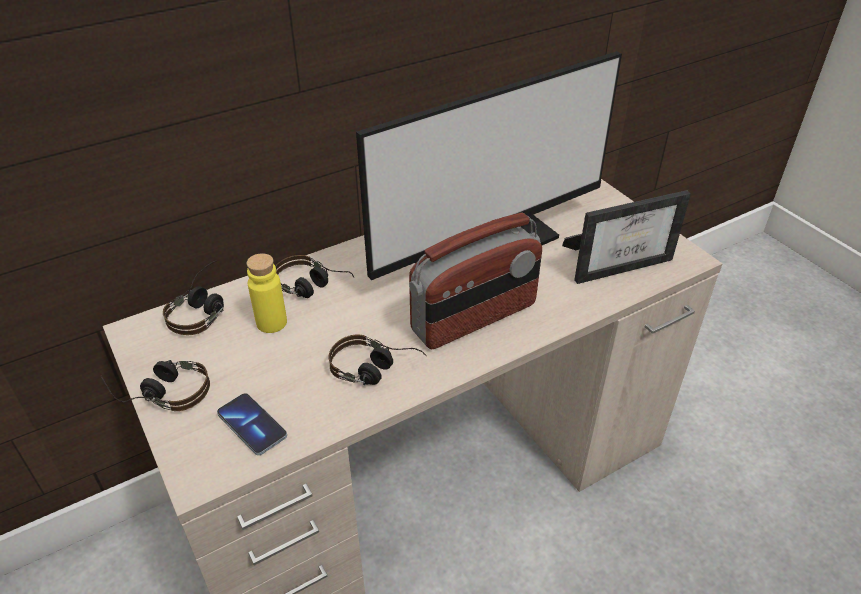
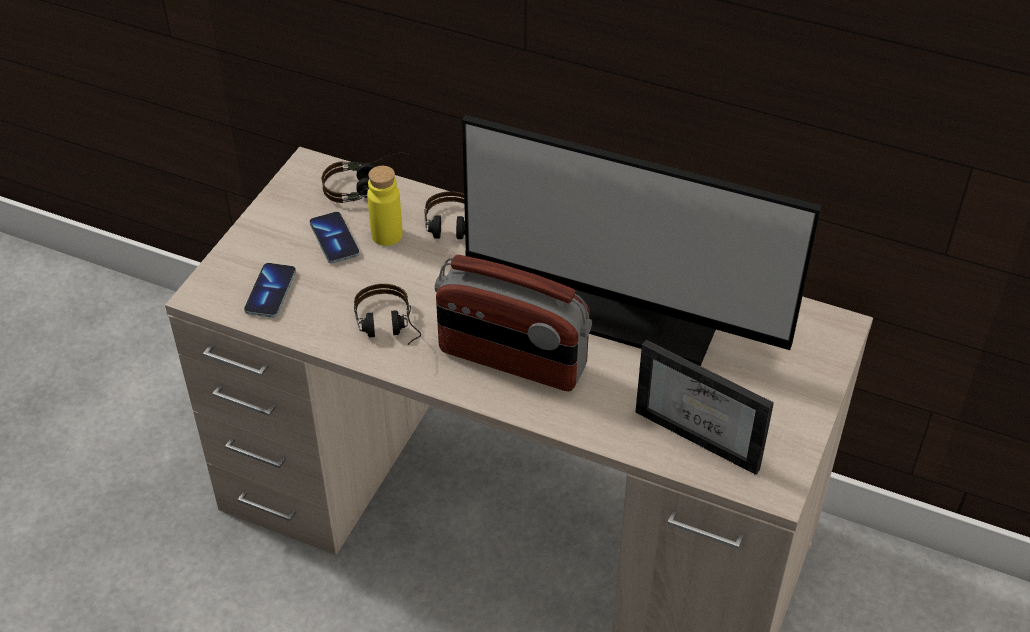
camera: 55 degrees right, 5 degrees up
headphones [100,360,210,411] -> none
none -> phone [309,212,360,264]

